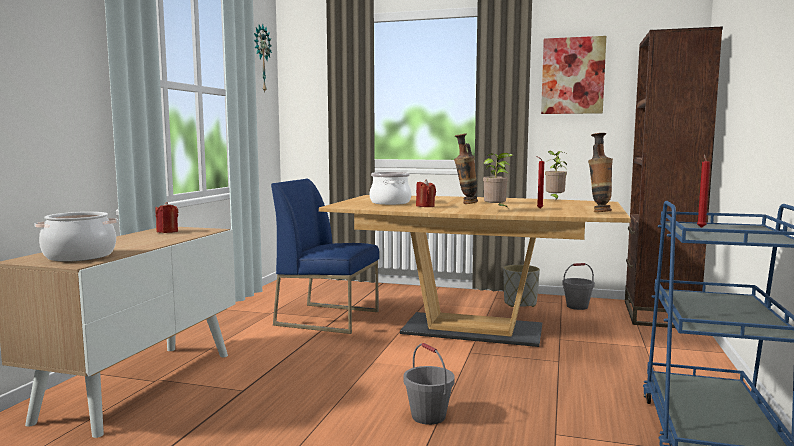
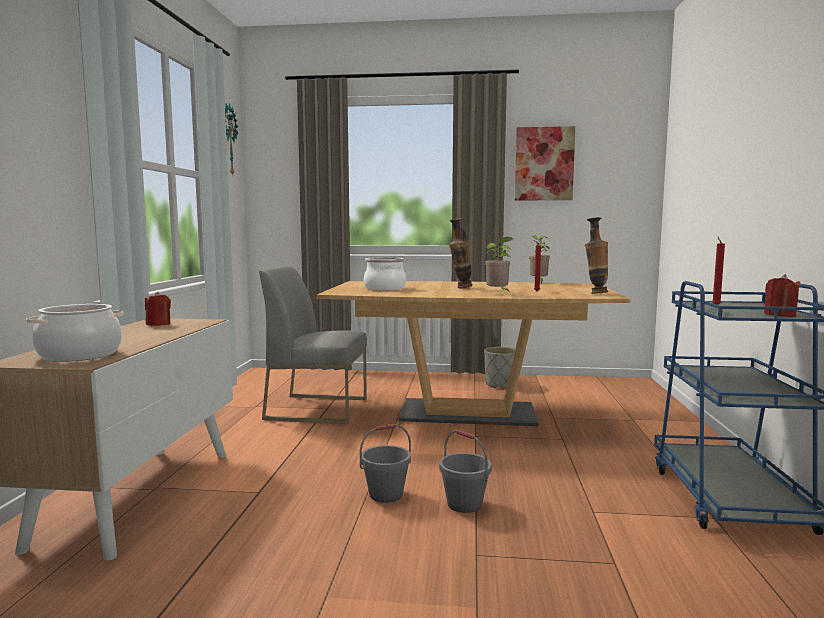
camera: 10 degrees left, 0 degrees up
blue chair [271,179,379,334] -> grey chair [259,265,367,424]
red candle [416,180,436,207] -> red candle moved to [764,274,800,317]
grey bucket [562,263,595,310] -> grey bucket moved to [360,424,411,503]
brown bookcase [625,26,723,328] -> none

